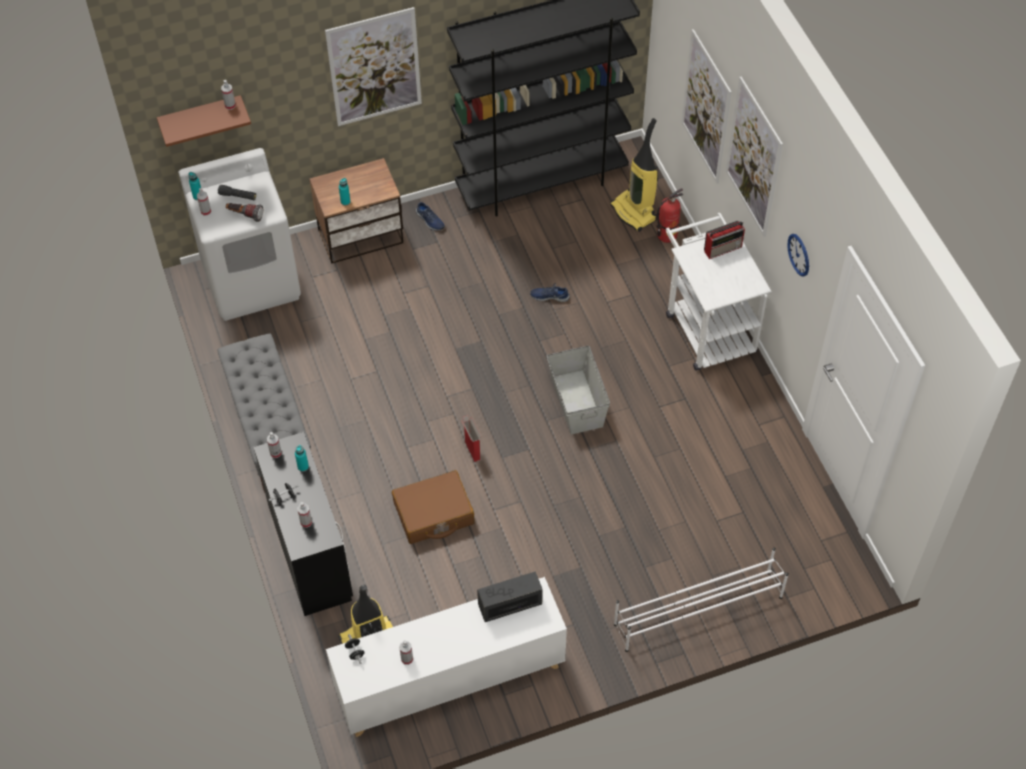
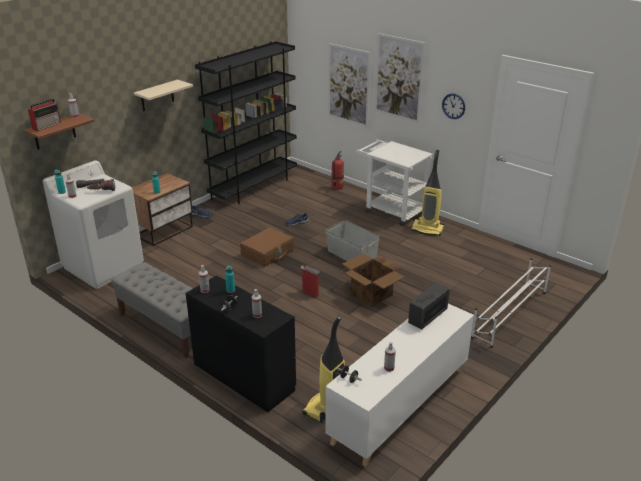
camera: 30 degrees left, 25 degrees down
picture [325,7,422,126] -> beige shelf [134,80,193,111]
brown suitcase [392,470,475,544] -> brown suitcase moved to [240,227,294,267]
vacuum cleaner [610,118,658,232] -> vacuum cleaner moved to [411,150,444,236]
radio [704,221,745,259] -> radio moved to [28,99,61,131]
none -> cardboard box [342,254,405,307]

